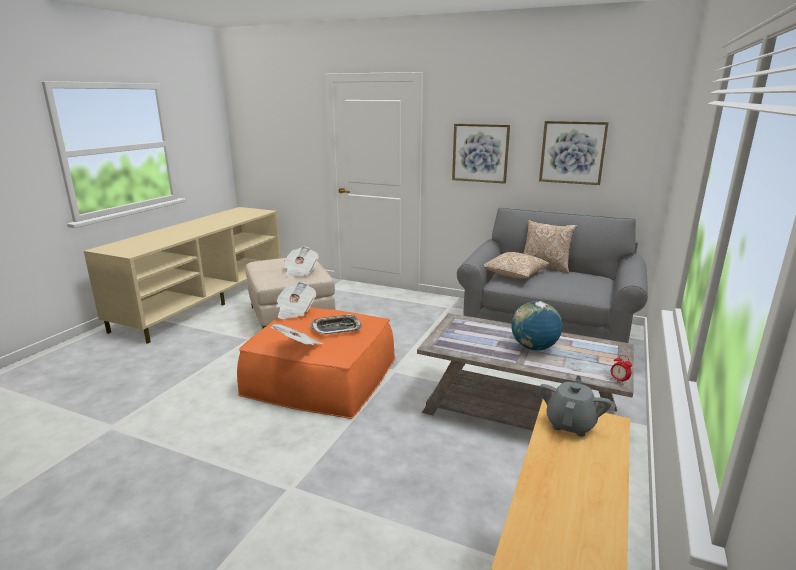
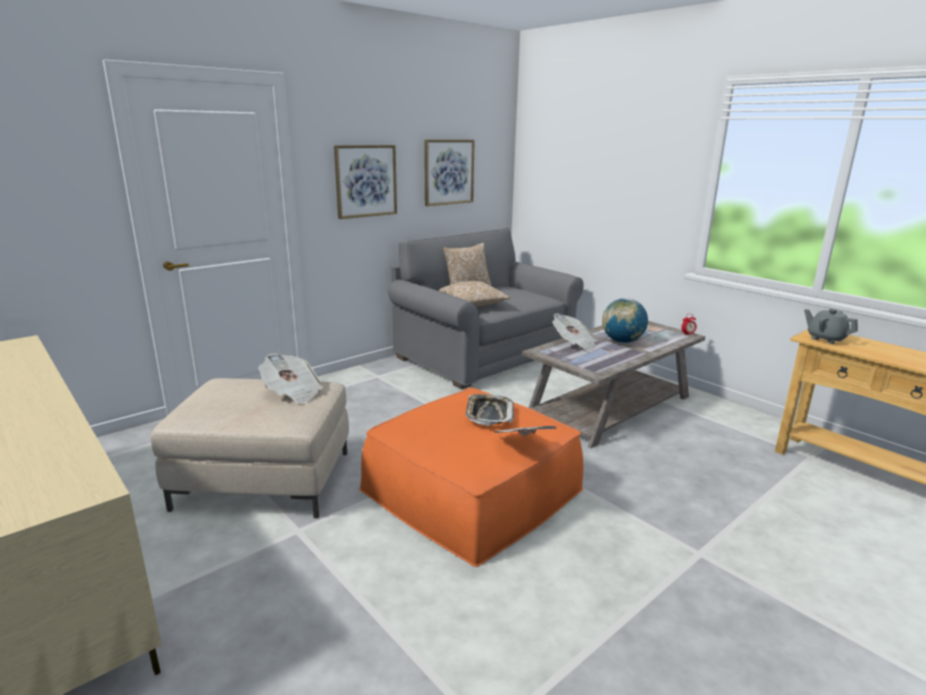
camera: 65 degrees left, 0 degrees up
newspaper [276,282,316,319] -> newspaper moved to [552,313,597,352]

